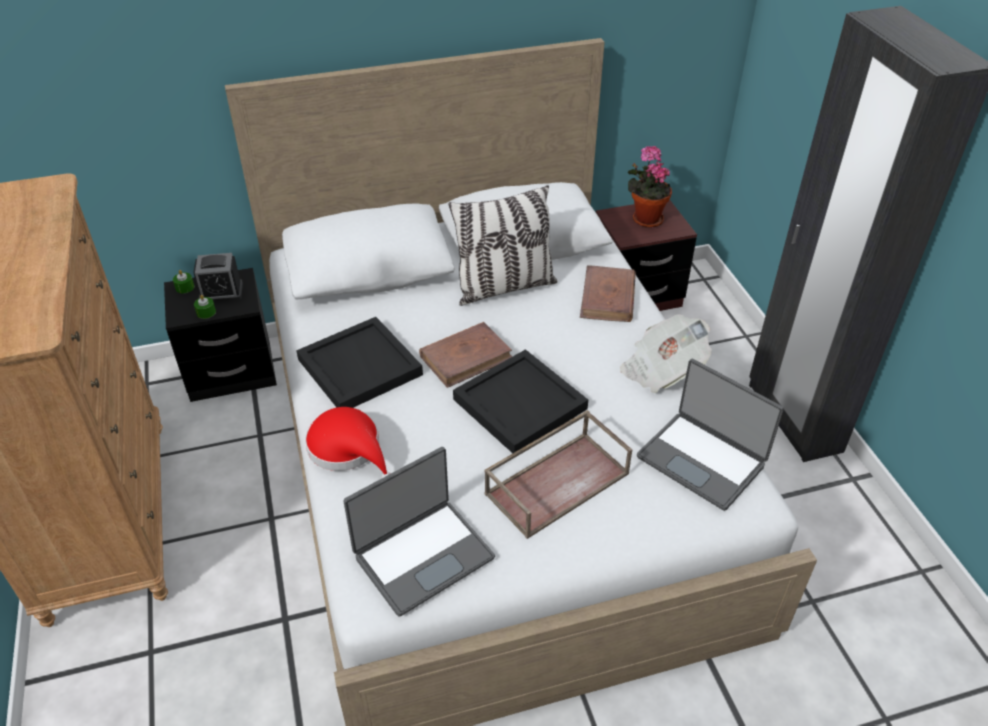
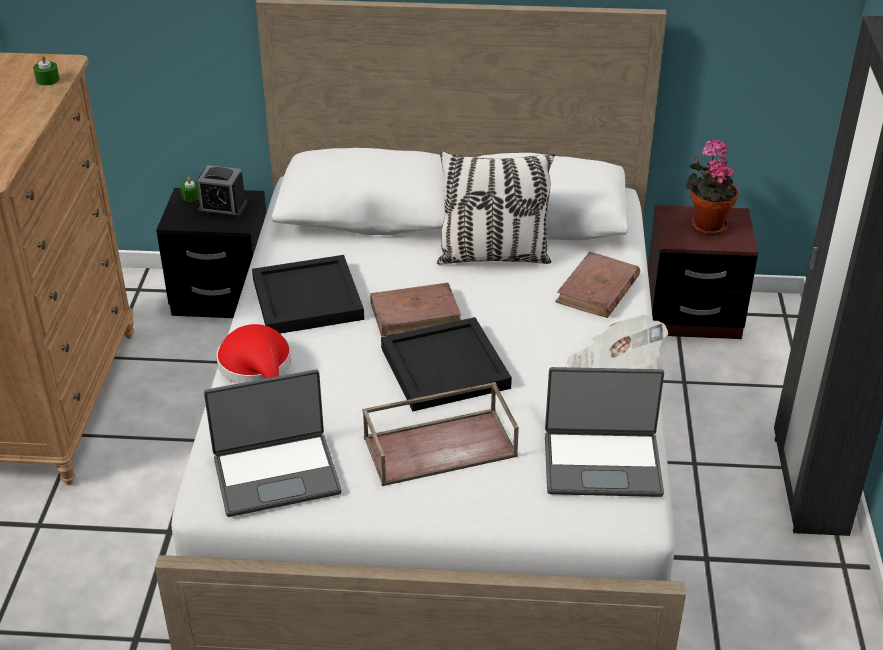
camera: 20 degrees right, 5 degrees down
green candle [194,295,216,319] -> green candle moved to [33,55,60,86]
laptop [637,359,784,511] -> laptop turned 60 degrees counterclockwise [545,367,664,497]

